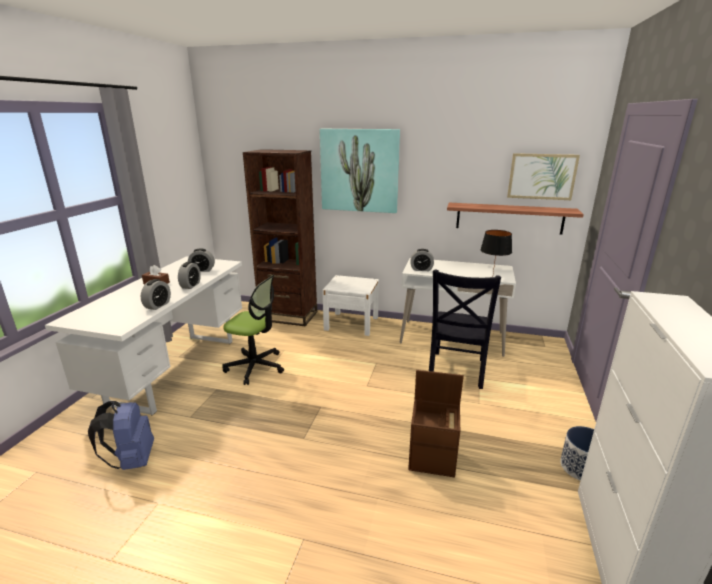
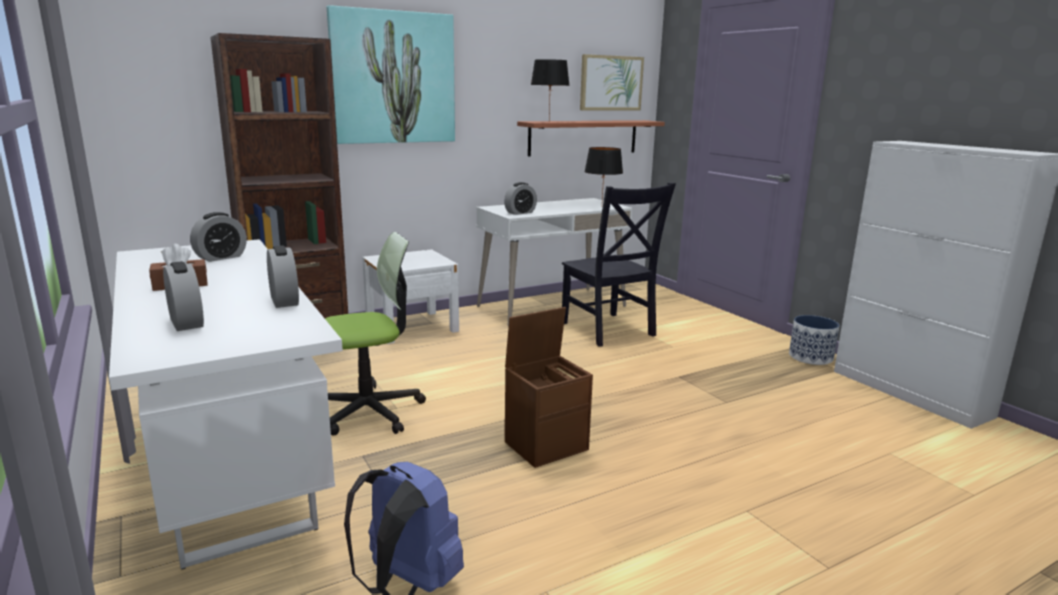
camera: 45 degrees left, 5 degrees down
alarm clock [178,262,201,289] -> alarm clock moved to [163,261,204,331]
brown storage box [408,370,464,478] -> brown storage box moved to [505,307,593,468]
none -> black table lamp [531,59,570,119]

